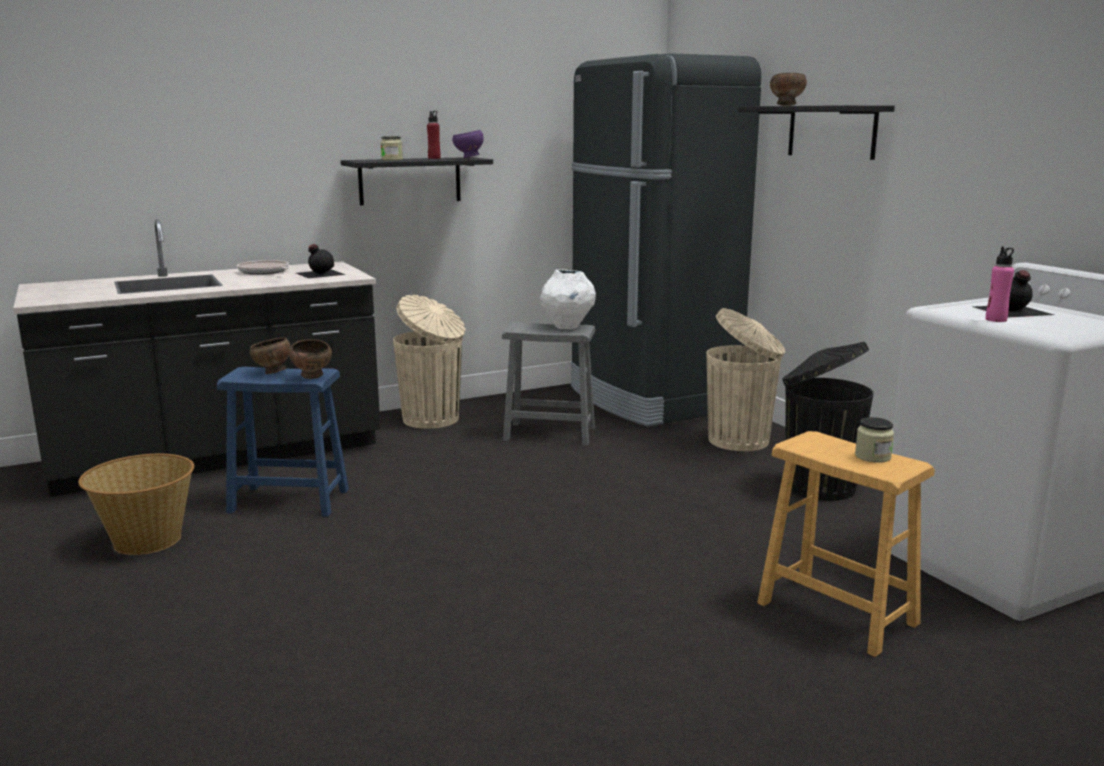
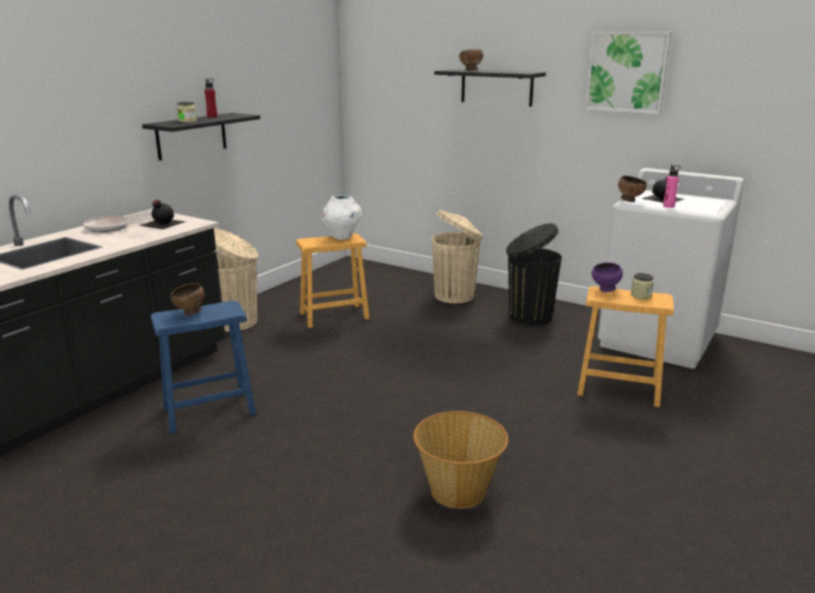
camera: 30 degrees left, 5 degrees up
basket [78,454,194,555] -> basket moved to [413,411,508,508]
brown bowl [289,339,332,379] -> brown bowl moved to [618,176,647,202]
purple bowl [452,130,484,158] -> purple bowl moved to [592,262,623,292]
grey stool [502,322,595,446] -> brown stool [296,233,370,328]
black fridge [571,53,761,427] -> none
none -> picture [585,31,672,114]

